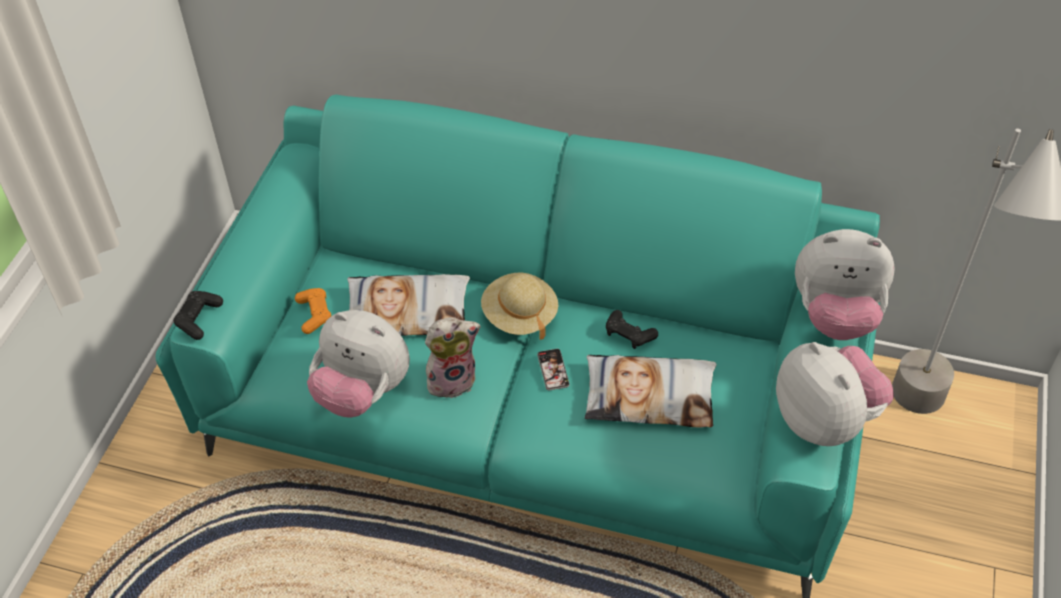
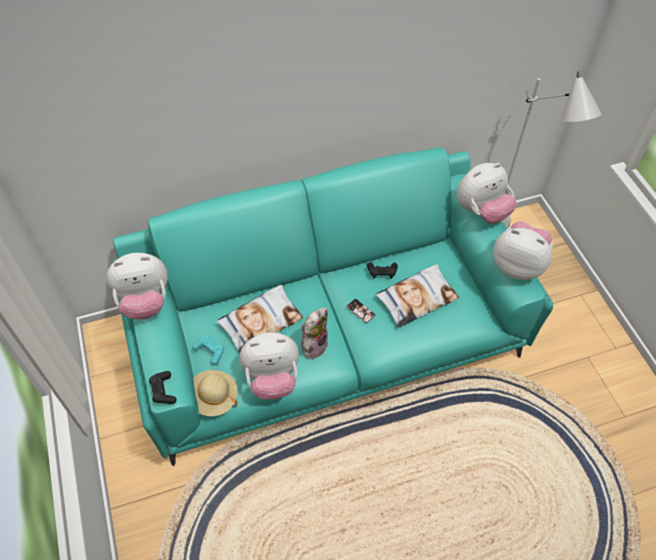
camera: 35 degrees left, 5 degrees up
orange game controller [295,288,331,334] -> turquoise game controller [192,335,224,365]
beige hat [481,273,558,340] -> beige hat moved to [193,370,238,416]
none -> plush toy [107,253,168,319]

